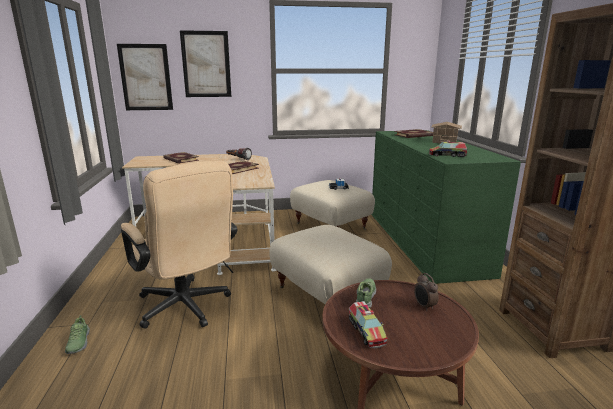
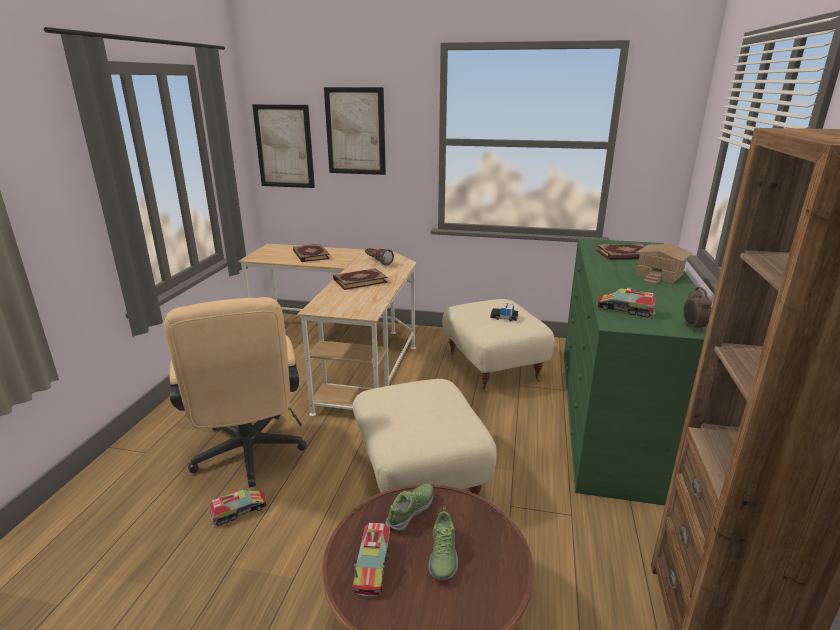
camera: 20 degrees right, 5 degrees up
shoe [65,315,90,354] -> shoe moved to [428,507,458,580]
alarm clock [414,273,439,311] -> alarm clock moved to [683,287,712,332]
none -> toy truck [209,490,267,526]

